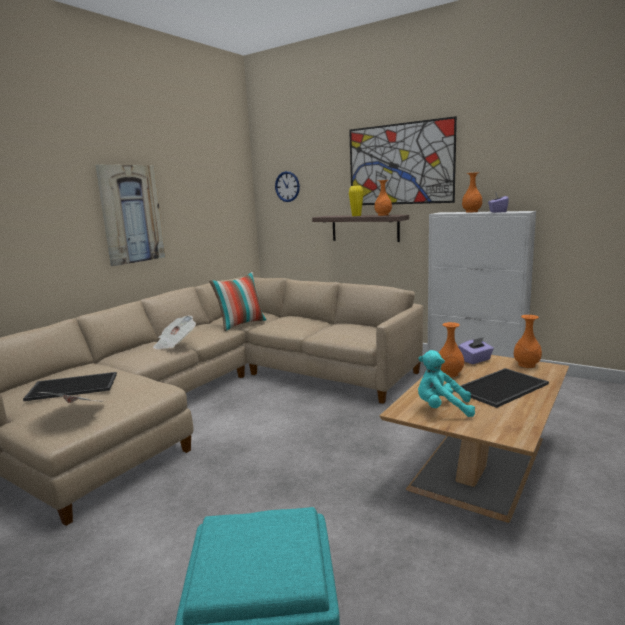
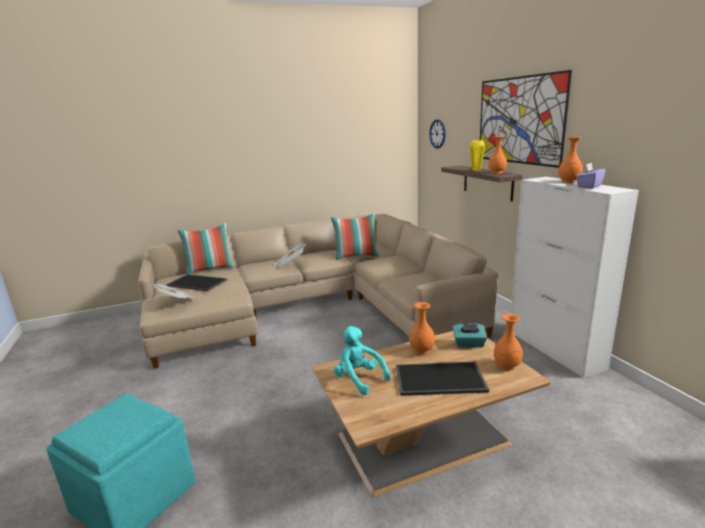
camera: 35 degrees right, 5 degrees up
picture [95,165,165,266] -> none
purple tissue box [458,337,494,364] -> turquoise tissue box [452,323,487,348]
none -> pillow [177,223,234,274]

